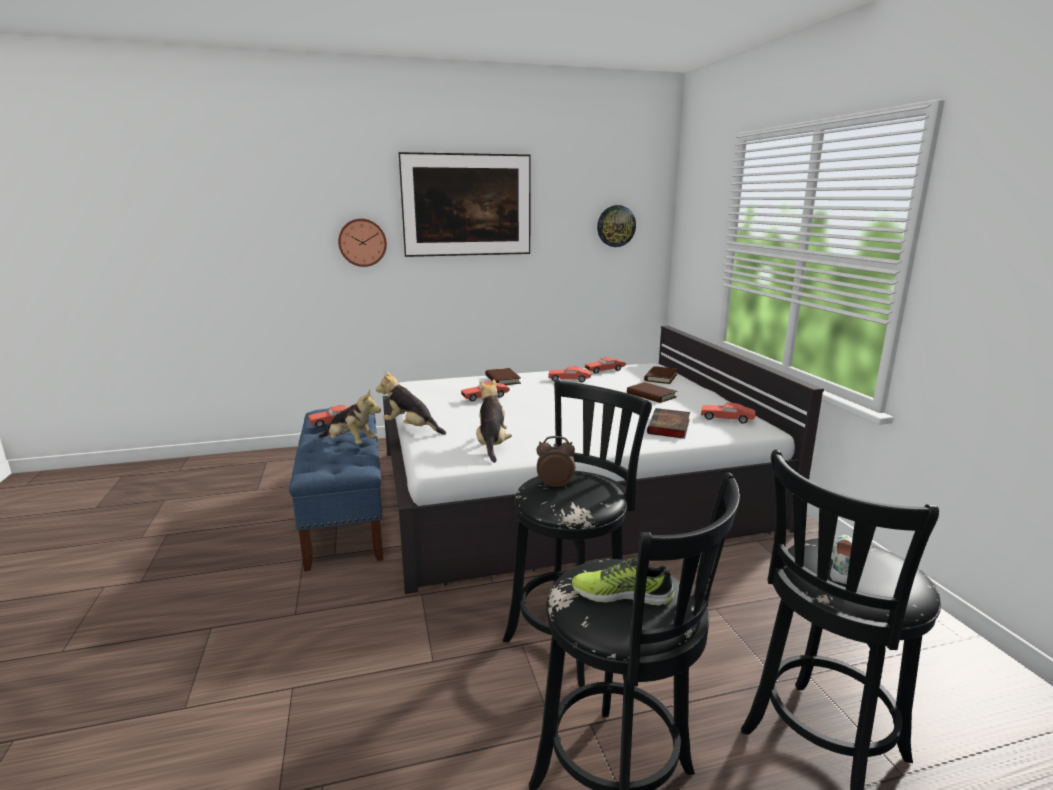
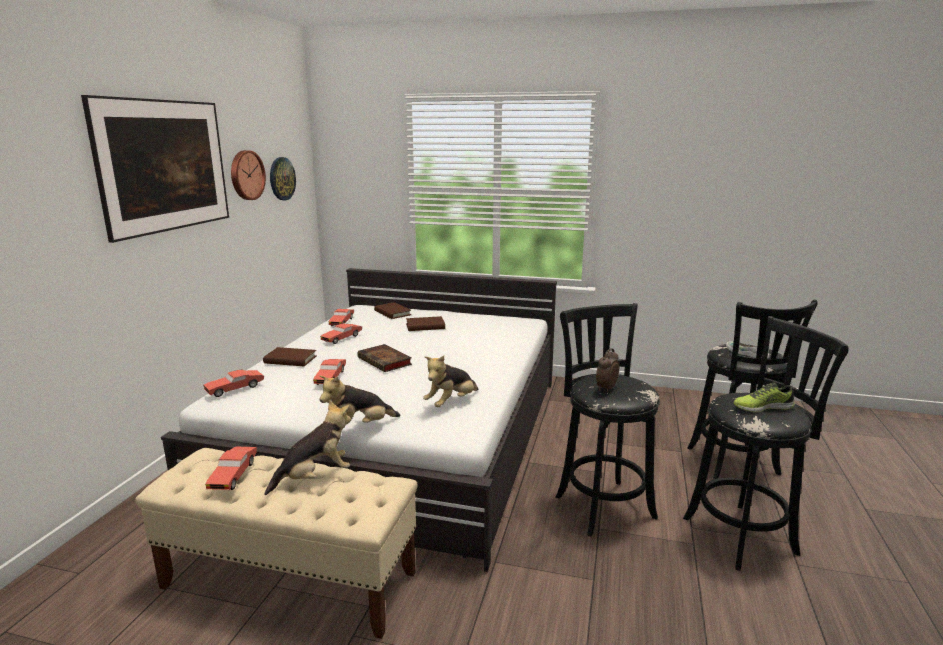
camera: 60 degrees left, 0 degrees up
blue bench [289,408,383,572] -> beige bench [135,448,418,639]
wall clock [338,219,387,267] -> wall clock moved to [231,150,266,200]
plush toy [476,379,512,463] -> plush toy turned 75 degrees counterclockwise [423,355,479,407]
shoe [572,558,675,606] -> shoe turned 45 degrees clockwise [734,383,795,412]
book [647,408,690,439] -> book moved to [357,344,412,372]
red toy car [701,402,756,424] -> red toy car moved to [203,369,264,397]

